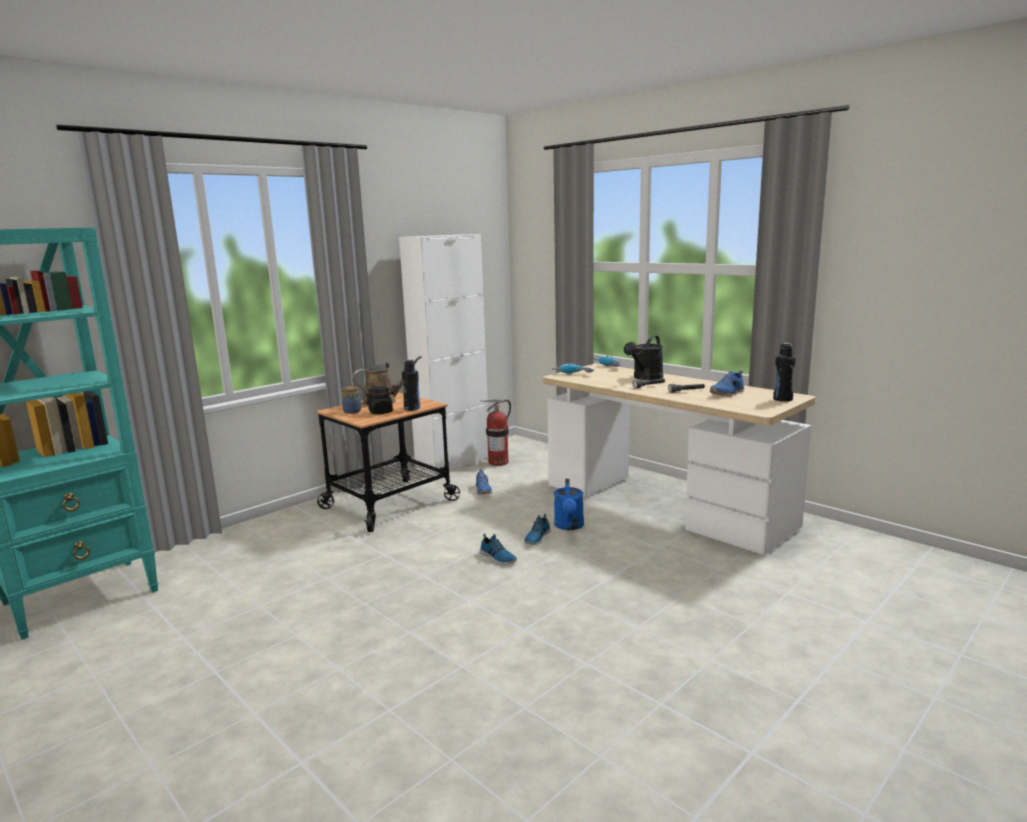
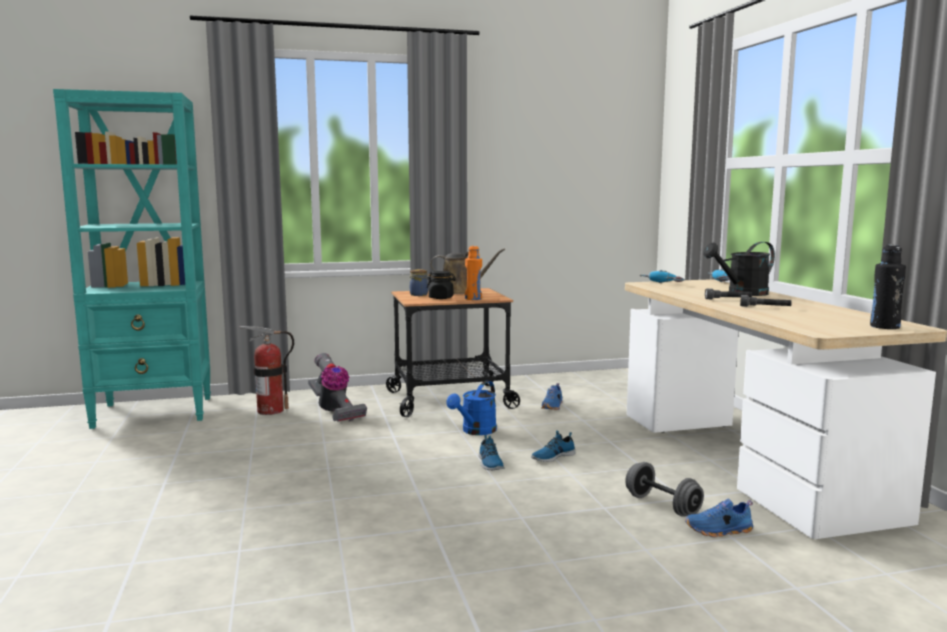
camera: 30 degrees right, 5 degrees down
white cabinet [399,234,488,476] -> none
black bottle [402,359,420,411] -> orange bottle [465,246,482,300]
fire extinguisher [481,399,511,466] -> fire extinguisher moved to [239,326,294,415]
blue watering can [554,479,584,530] -> blue watering can moved to [446,381,497,435]
blue shoe [710,371,744,396] -> blue shoe moved to [685,499,753,537]
none -> vacuum cleaner [308,353,367,422]
none -> grey dumbbell [625,462,704,517]

